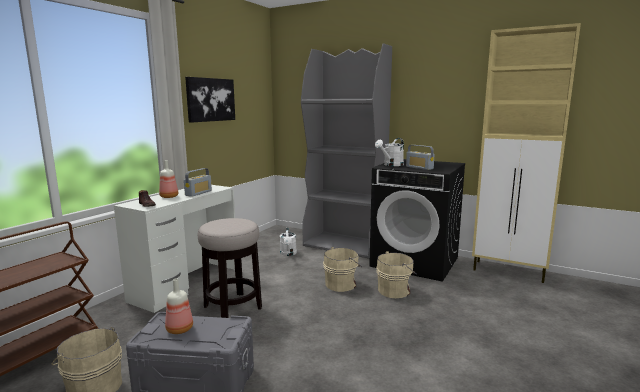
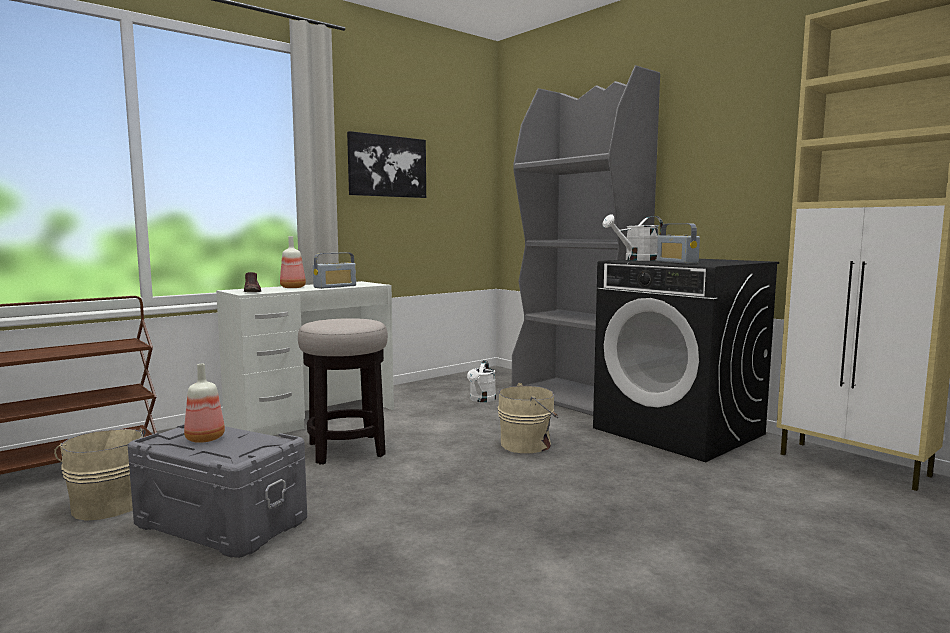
camera: 20 degrees right, 5 degrees down
beige bucket [376,251,417,298] -> none

